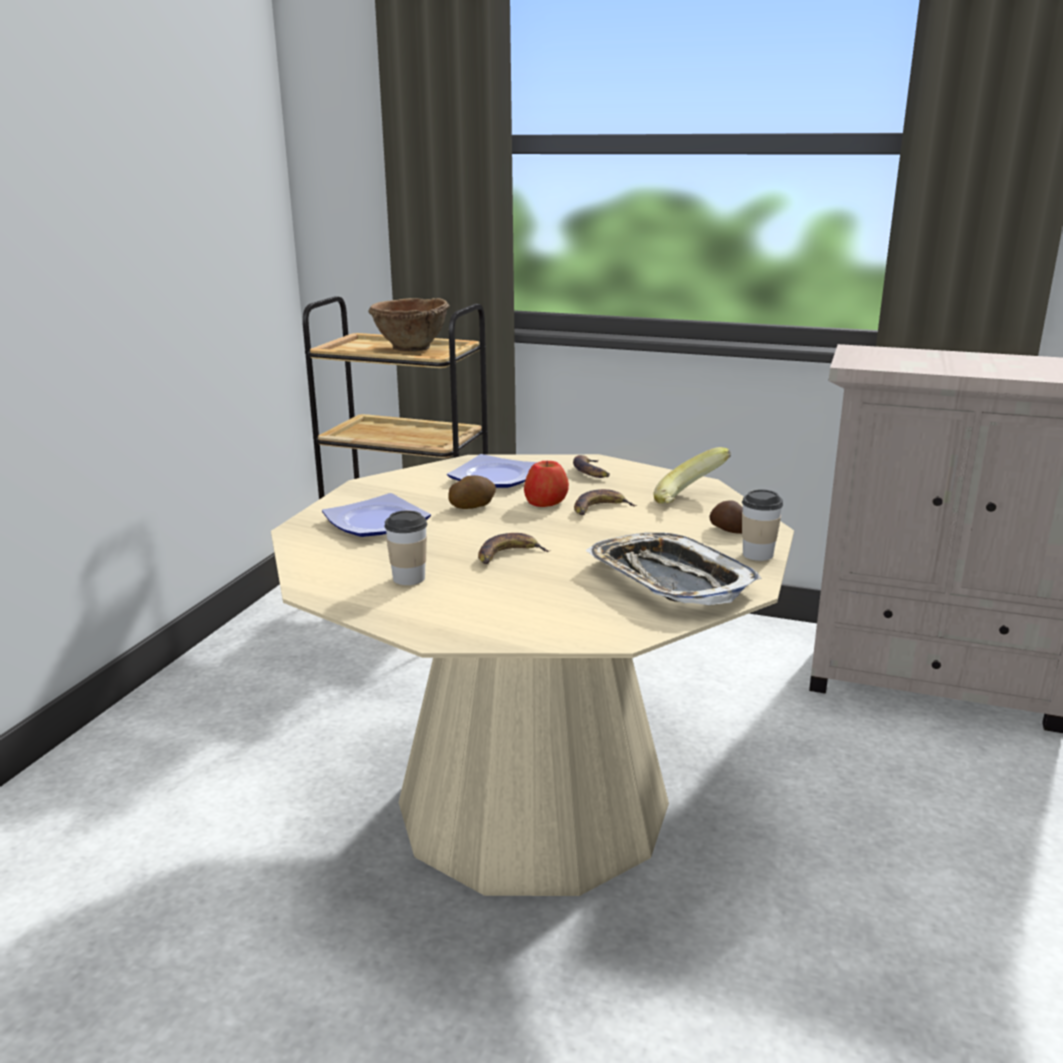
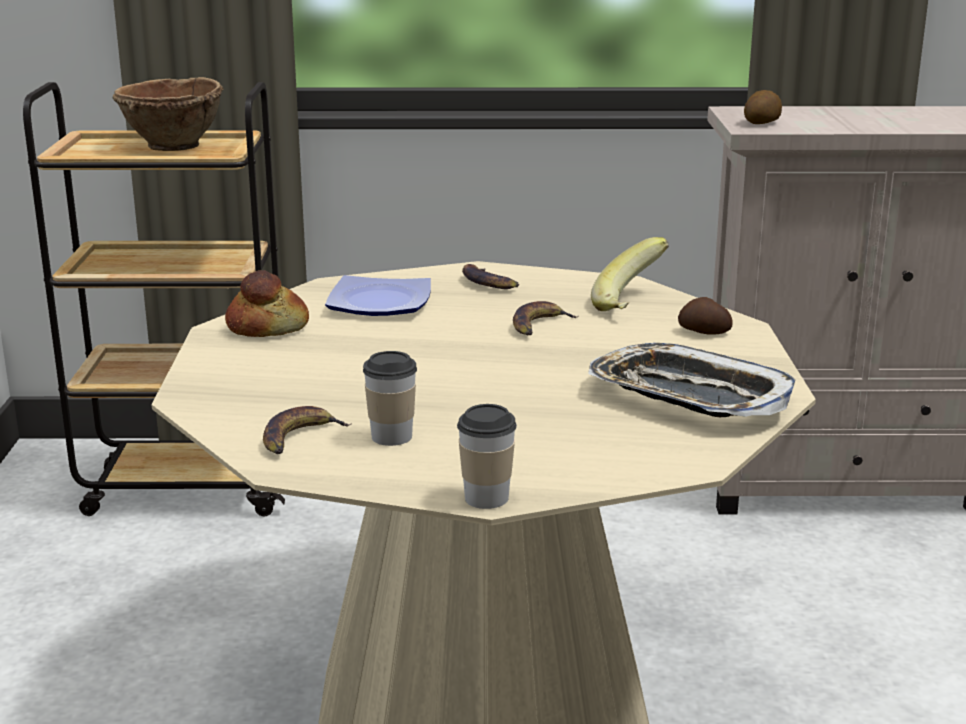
camera: 20 degrees left, 0 degrees up
plate [322,493,431,537] -> none
potato [448,475,496,509] -> potato moved to [744,90,782,124]
banana [478,533,551,564] -> banana moved to [263,406,352,454]
apple [524,461,569,507] -> none
cup [742,490,783,561] -> cup moved to [457,404,517,509]
none -> bread [225,270,309,337]

